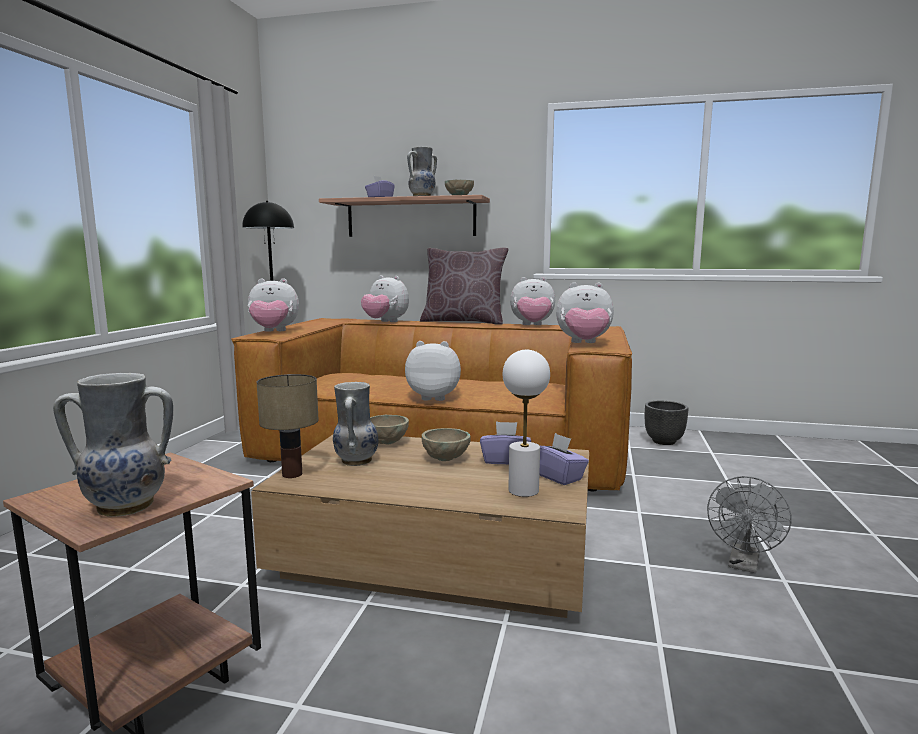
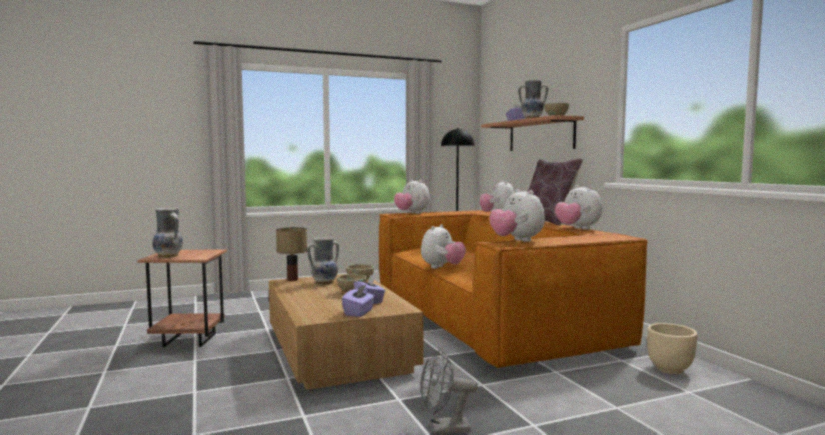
camera: 55 degrees right, 5 degrees down
plush toy [405,341,461,401] -> plush toy turned 60 degrees clockwise [421,224,466,269]
white table lamp [502,350,550,497] -> none
black planter [645,401,688,445] -> beige planter [647,323,697,374]

